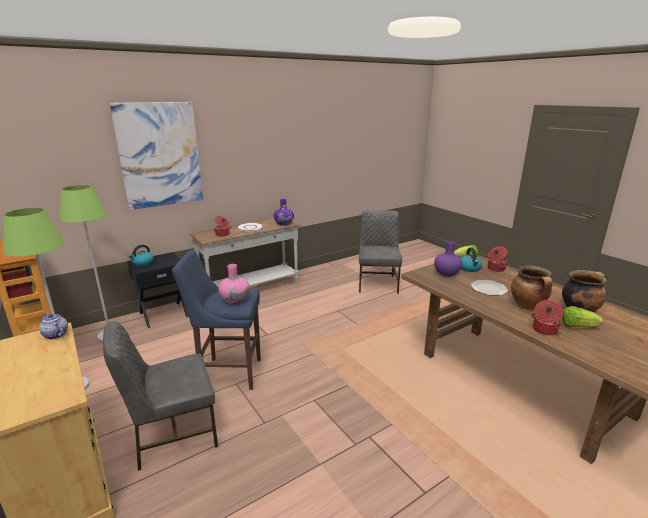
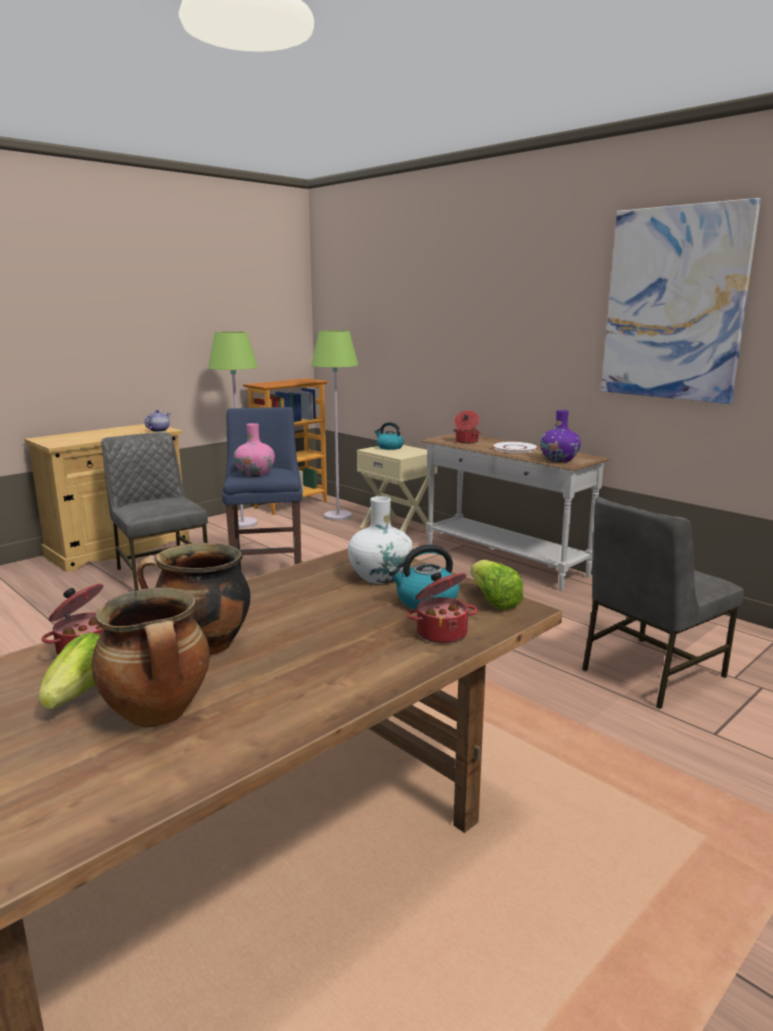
camera: 80 degrees right, 5 degrees down
picture [110,102,203,210] -> picture moved to [601,198,761,404]
black nightstand [127,252,189,328] -> beige nightstand [357,445,437,533]
grey chair [359,210,402,294] -> grey chair turned 150 degrees clockwise [582,497,744,709]
purple vase [434,241,462,277] -> white vase [348,496,414,584]
plate [471,280,509,295] -> none

